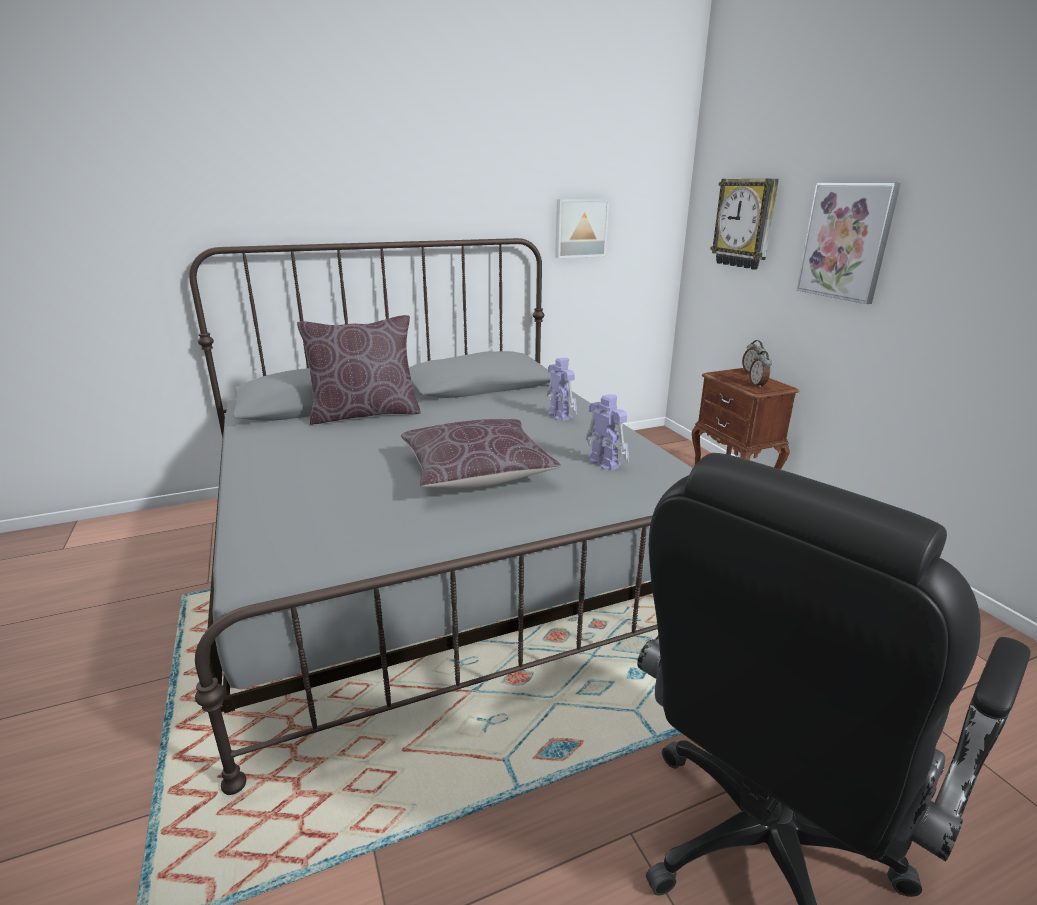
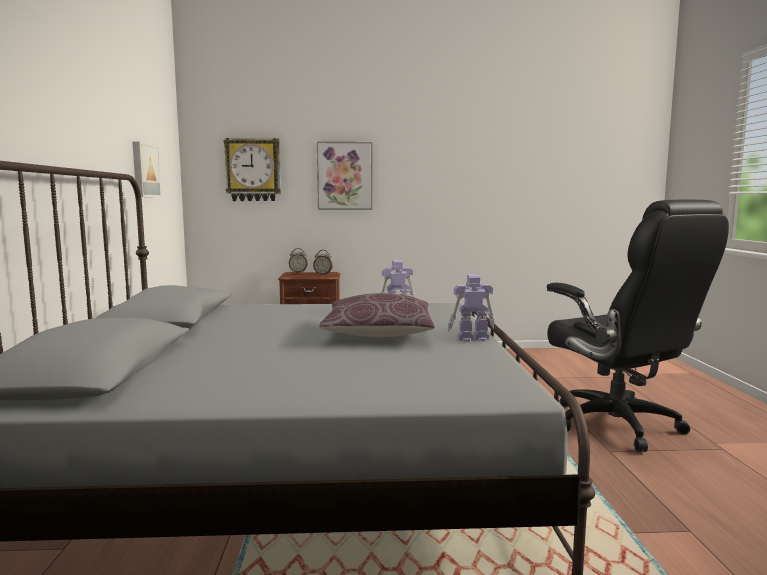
camera: 70 degrees left, 15 degrees down
brown pillow [297,315,421,425] -> none
toy robot [547,358,577,421] -> toy robot moved to [448,274,495,342]

